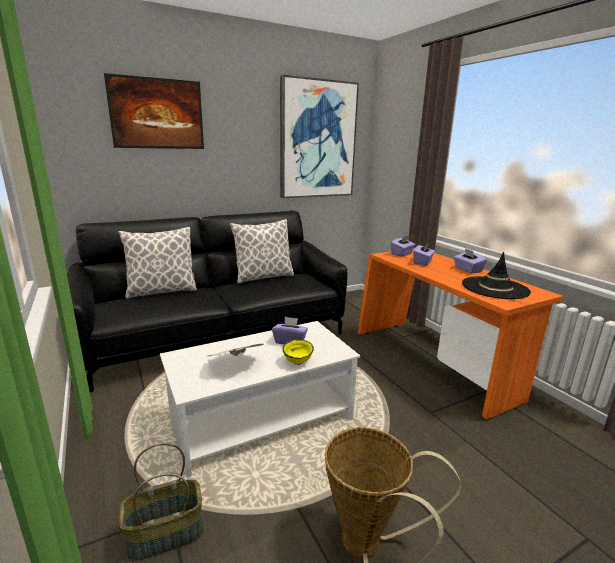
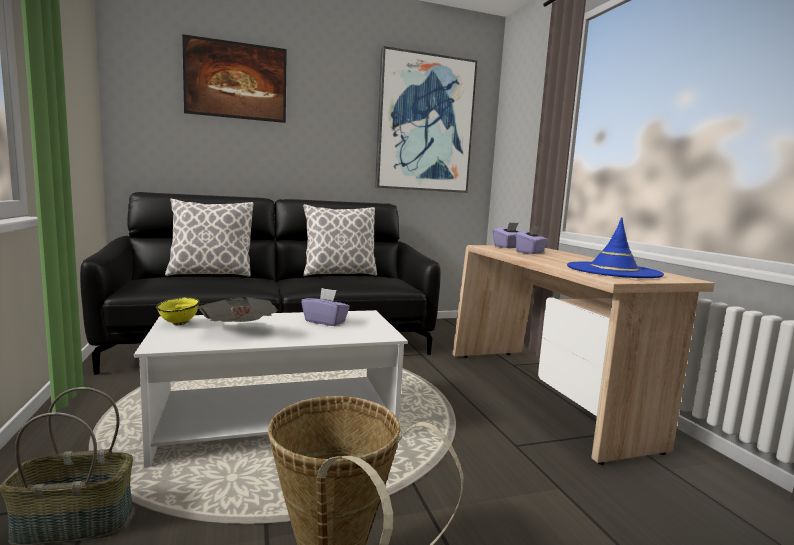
camera: 10 degrees right, 10 degrees down
yellow bowl [282,339,314,365] -> yellow bowl moved to [156,297,200,326]
orange desk [358,248,563,420] -> beige desk [452,245,715,465]
purple tissue box [454,248,487,274] -> none
black hat [462,252,531,299] -> blue hat [567,217,664,278]

